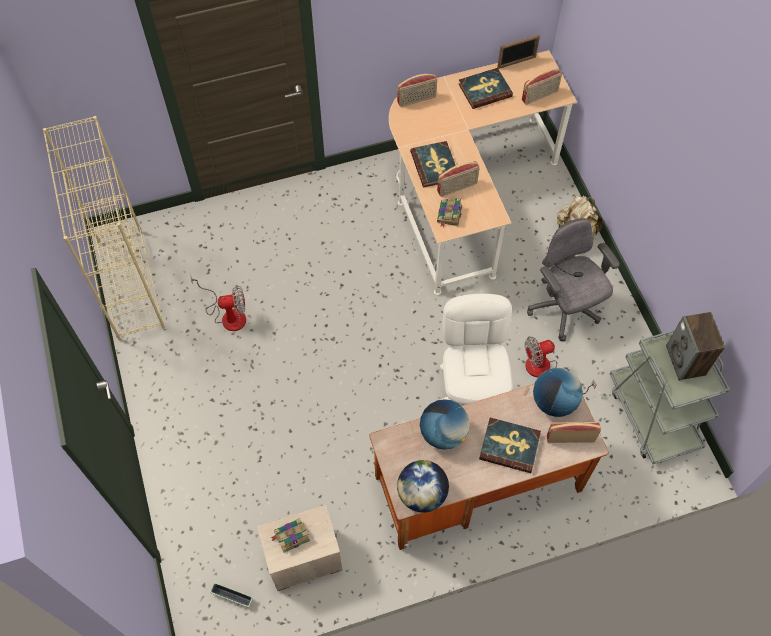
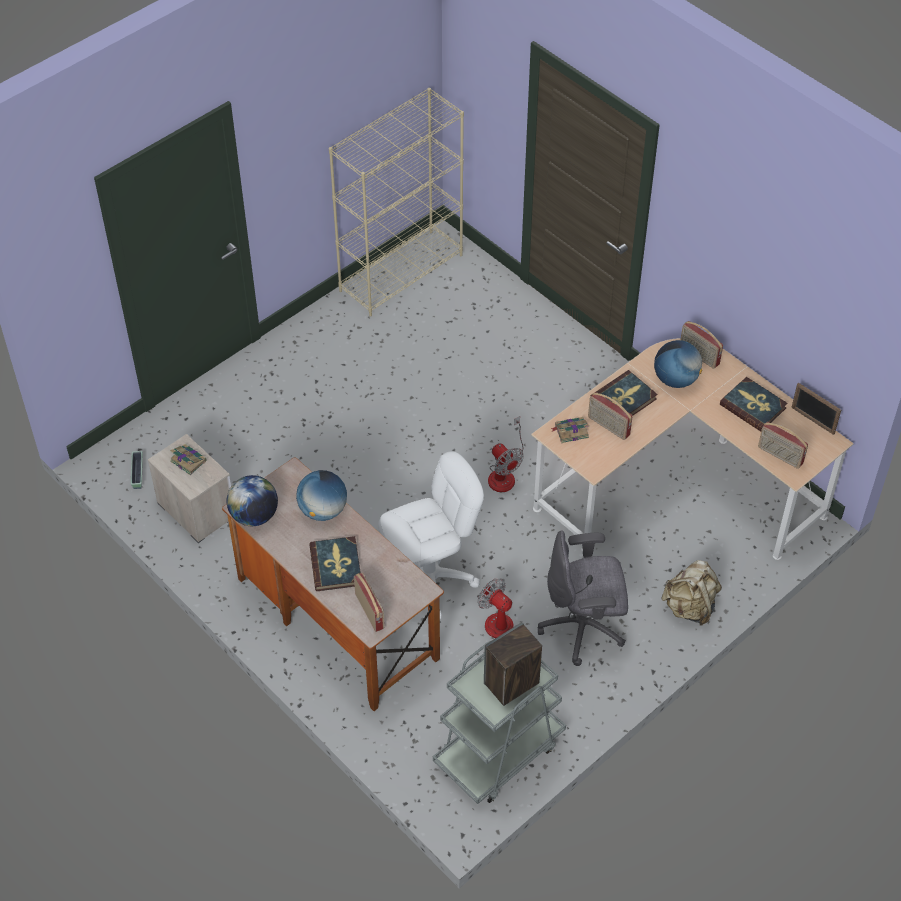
camera: 65 degrees right, 10 degrees down
fan [191,277,246,331] -> fan moved to [488,416,523,492]
grey office chair [527,218,620,341] -> grey office chair turned 135 degrees counterclockwise [538,531,628,666]
globe [533,368,583,417] -> globe moved to [654,340,702,388]

